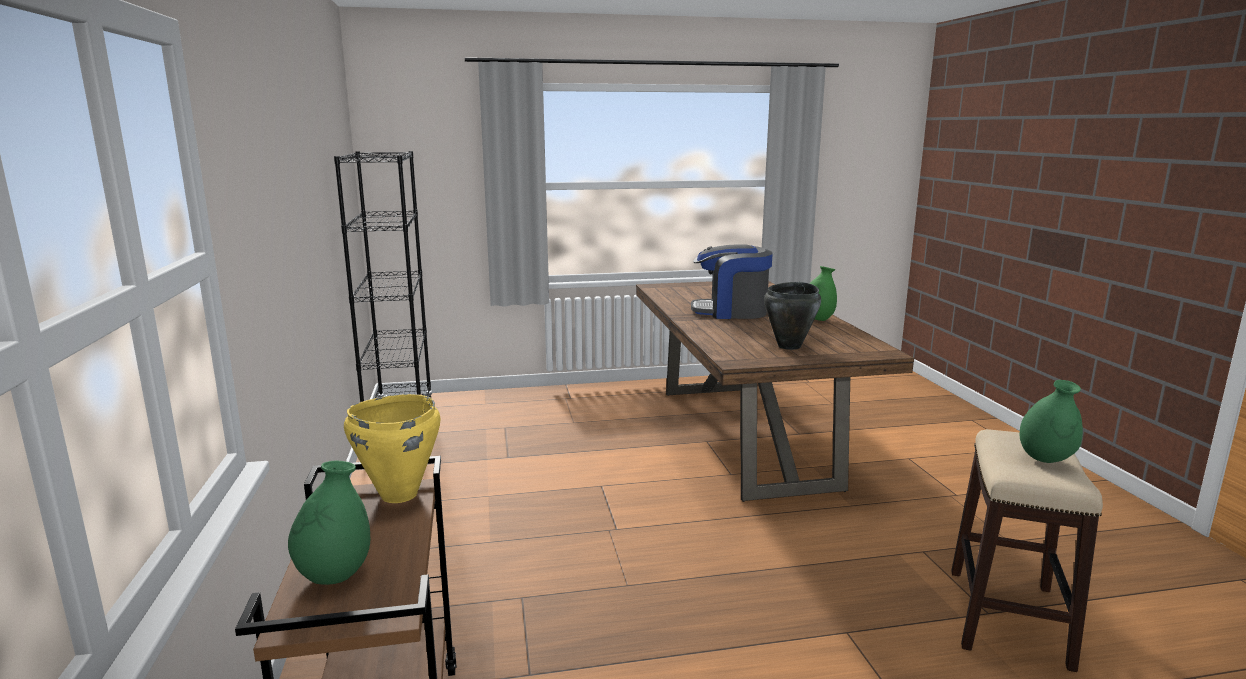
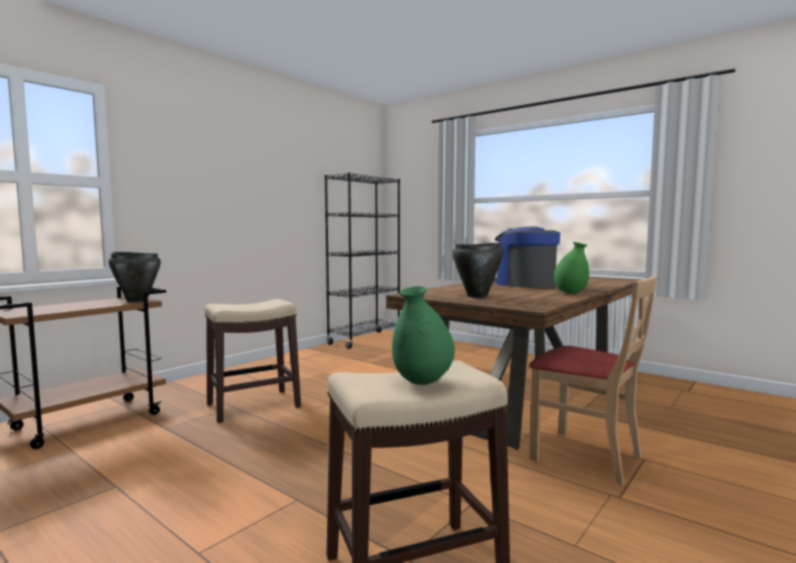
camera: 50 degrees right, 10 degrees down
green vase [288,460,370,585] -> none
yellow cooking pot [344,394,441,503] -> black cooking pot [109,252,161,302]
none -> stool [205,299,301,423]
none -> beige chair [529,275,657,485]

